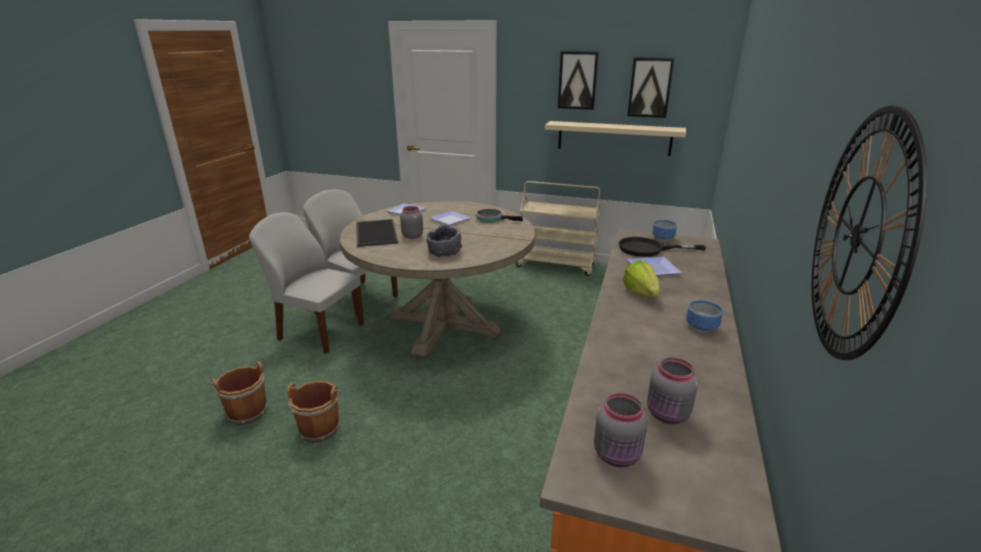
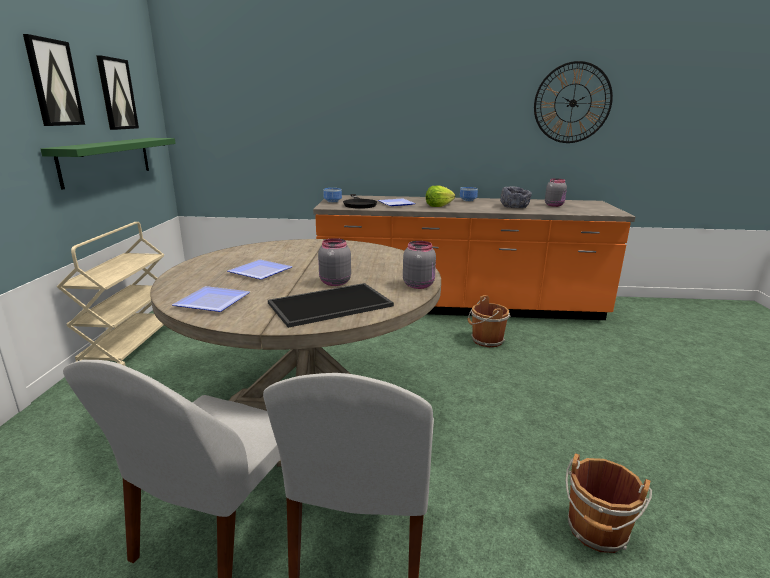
camera: 105 degrees left, 5 degrees down
brown bucket [287,381,342,442] -> brown bucket moved to [467,295,511,347]
grey bowl [426,225,462,257] -> grey bowl moved to [500,186,532,208]
frying pan [475,208,523,222] -> none
beige shelf [545,121,686,156] -> green shelf [41,138,176,190]
grey jar [594,393,647,467] -> grey jar moved to [403,241,436,289]

